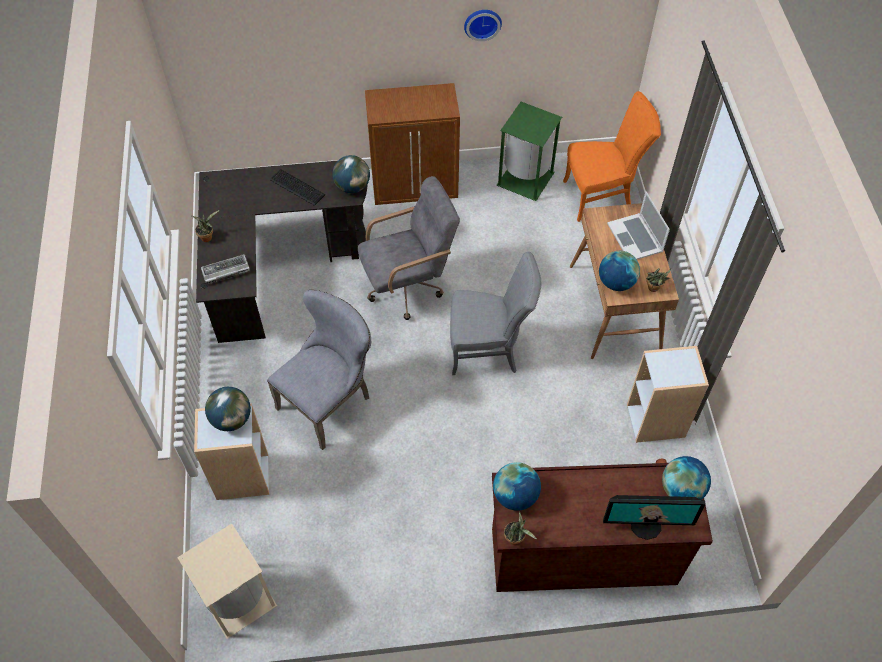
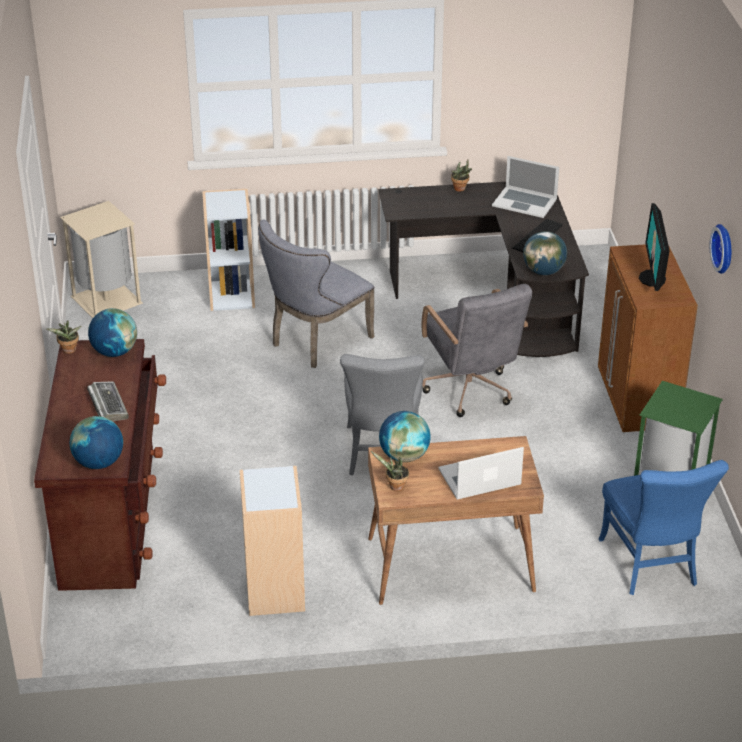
camera: 90 degrees right, 20 degrees down
keyboard [201,254,250,285] -> keyboard moved to [87,381,129,421]
globe [205,387,251,431] -> none
grey chair [267,290,371,450] -> grey chair turned 90 degrees clockwise [258,220,375,368]
orange chair [563,91,661,222] -> blue chair [599,460,729,595]
monitor [603,495,706,540] -> monitor moved to [639,203,670,291]
none -> laptop [492,156,559,218]

